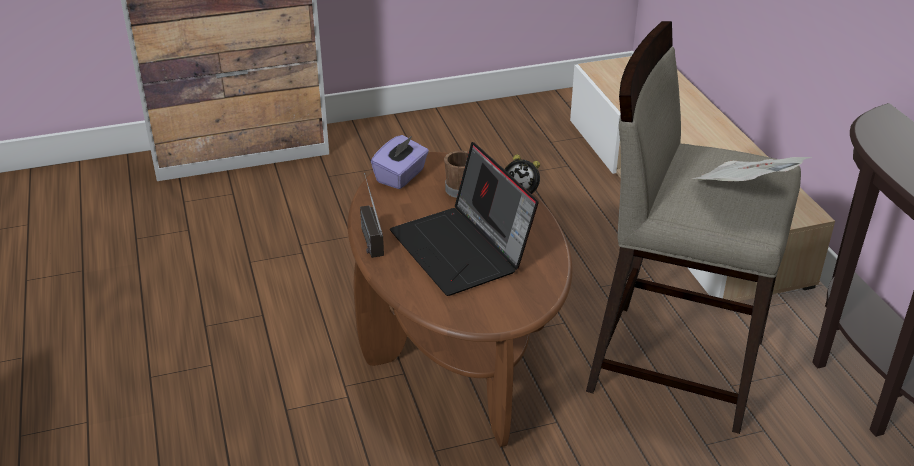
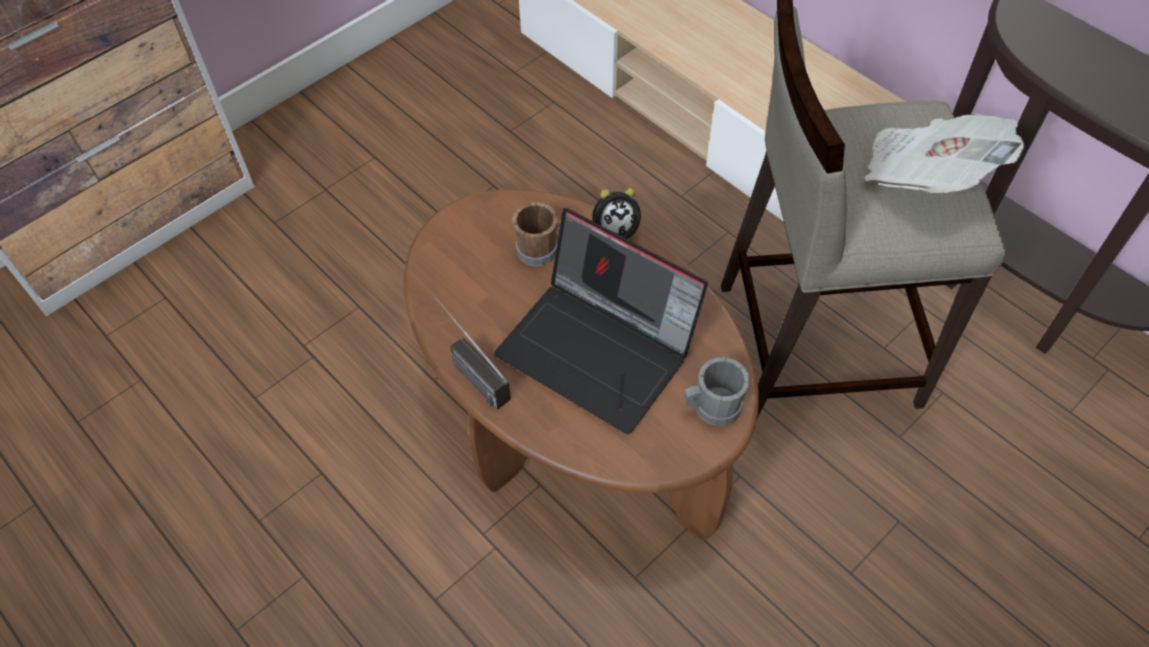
camera: 25 degrees left, 20 degrees up
purple tissue box [371,135,429,189] -> none
none -> grey mug [684,357,750,426]

